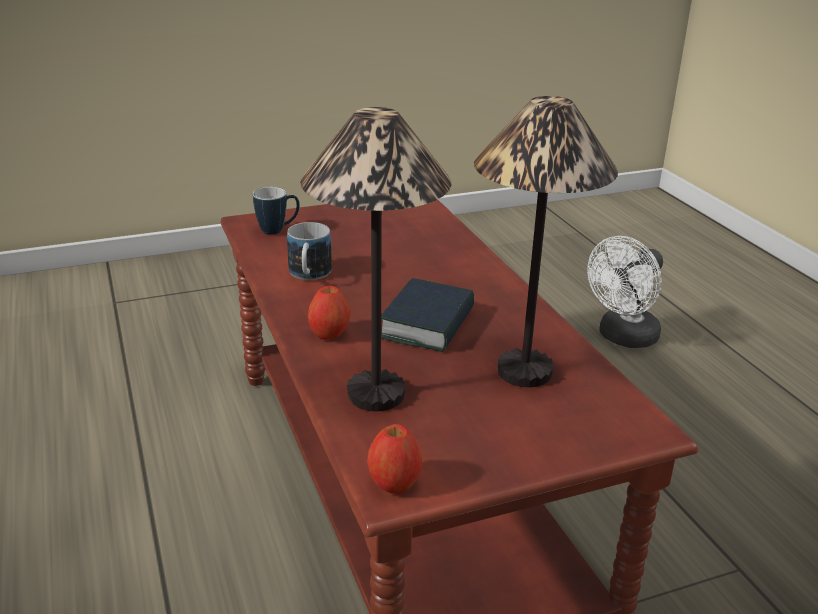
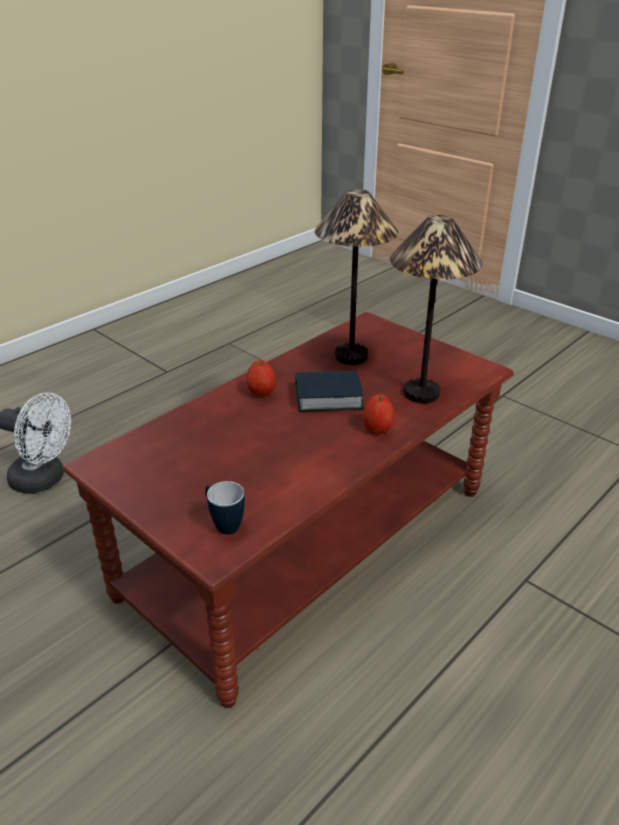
camera: 115 degrees left, 5 degrees up
mug [287,222,332,280] -> none
apple [367,424,423,494] -> apple moved to [246,360,276,396]

